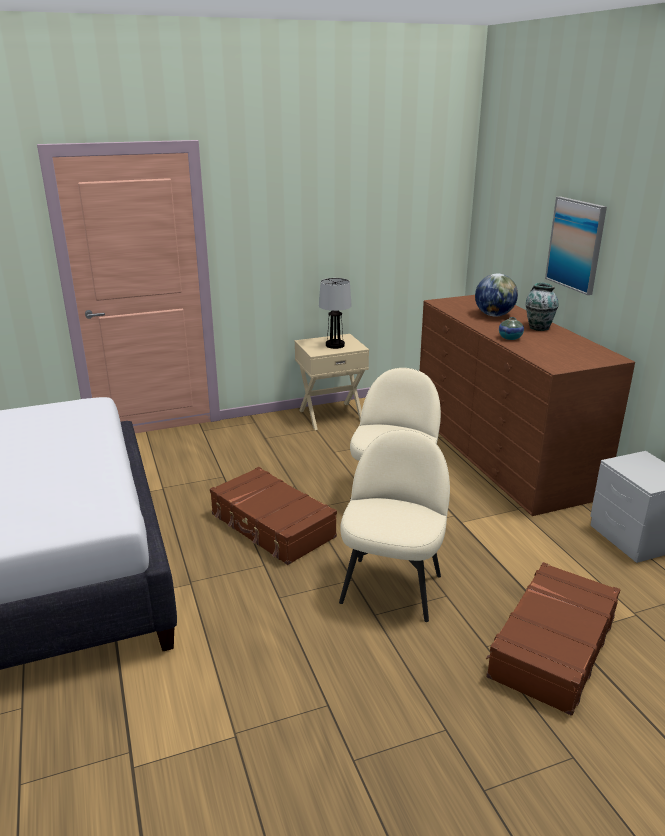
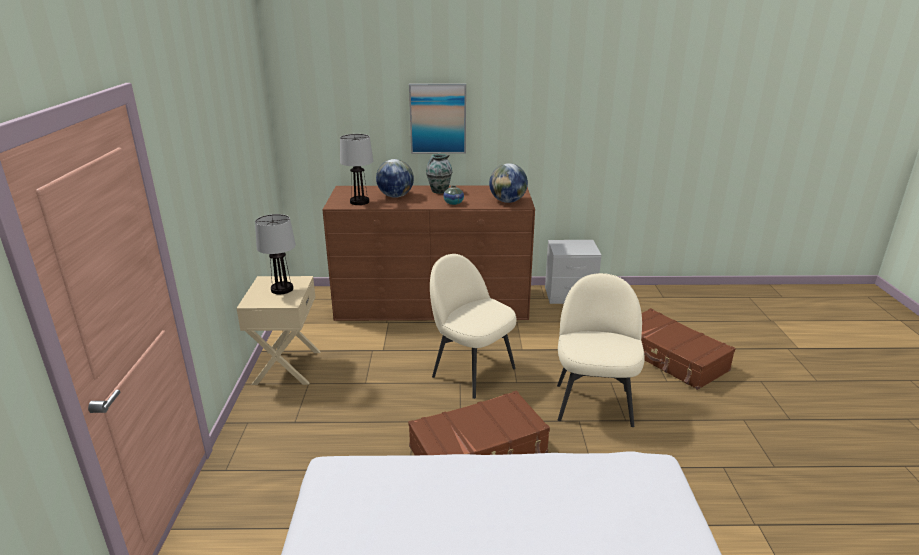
camera: 70 degrees left, 0 degrees up
beige chair [339,429,450,622] -> beige chair turned 60 degrees clockwise [557,273,645,427]
none -> table lamp [340,134,373,205]
none -> globe [489,163,528,203]

